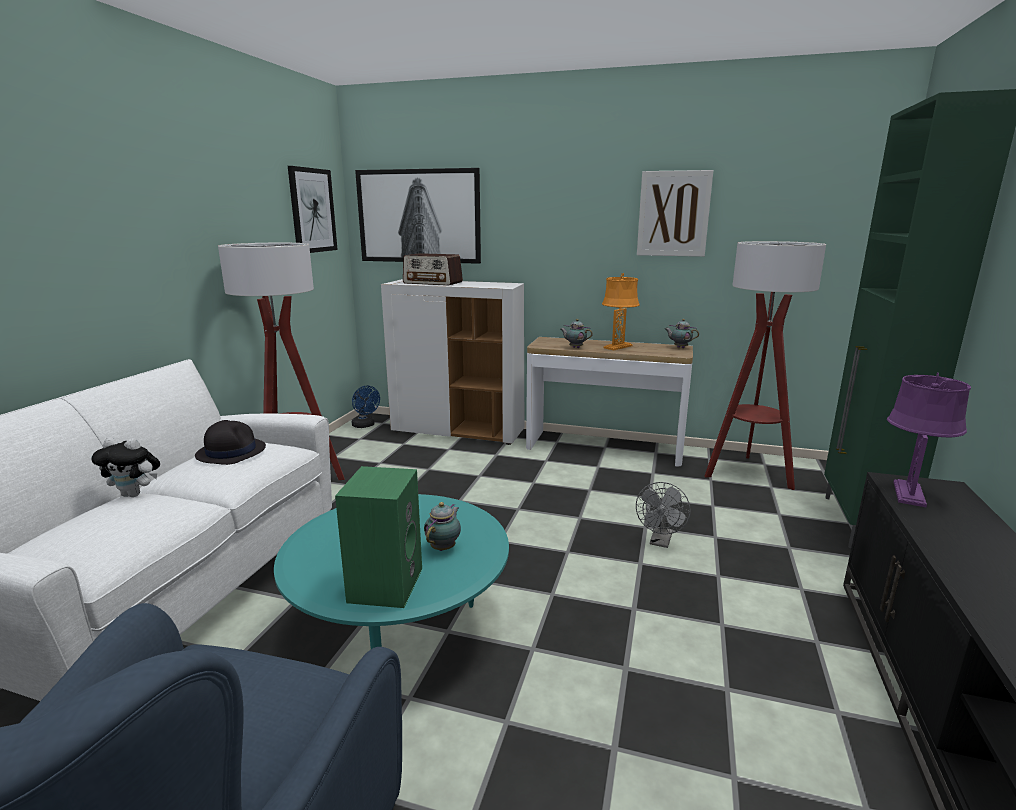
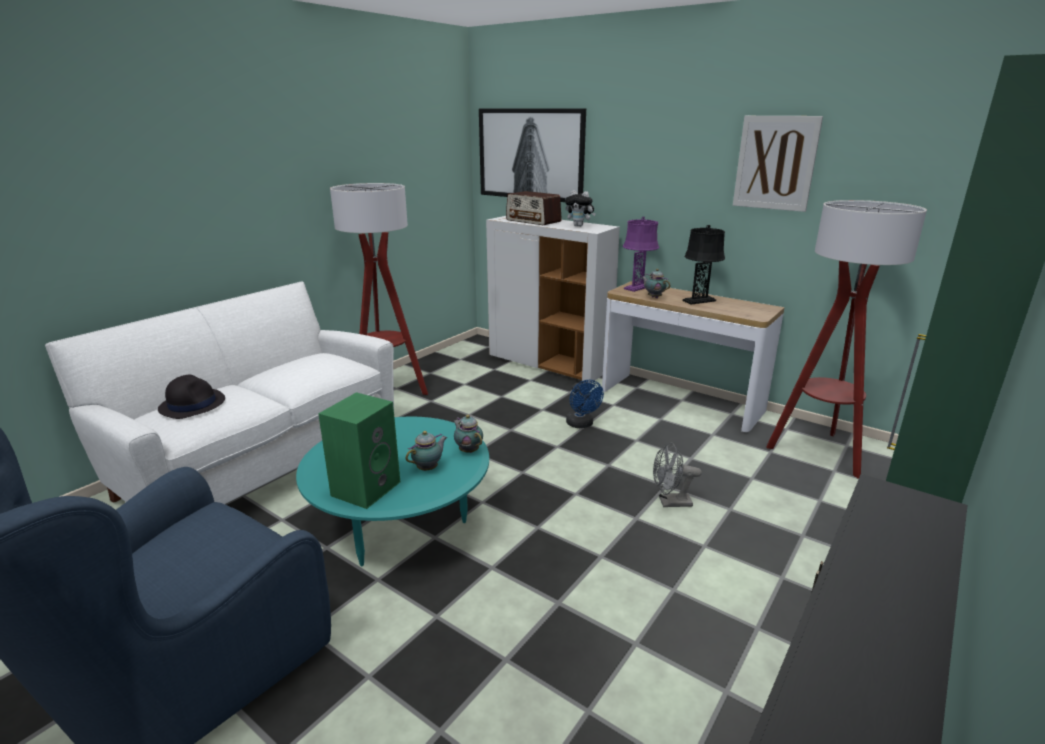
camera: 20 degrees right, 5 degrees up
plush toy [91,437,160,497] -> plush toy moved to [565,190,596,227]
black hat [195,420,266,465] -> black hat moved to [158,374,225,419]
picture [288,166,338,253] -> none
blue fan [352,386,380,428] -> blue fan moved to [566,380,604,428]
orange table lamp [602,273,640,350] -> black table lamp [683,225,725,305]
grey fan [636,482,691,548] -> grey fan turned 45 degrees clockwise [653,442,702,507]
teapot [665,319,699,348] -> teapot moved to [454,415,483,453]
purple table lamp [887,372,971,507] -> purple table lamp moved to [623,217,659,292]

